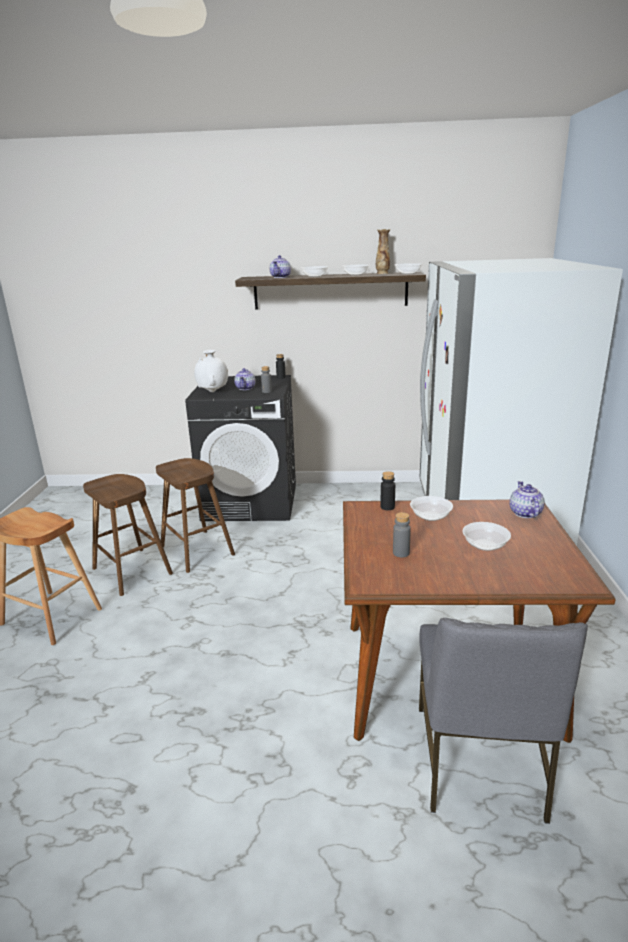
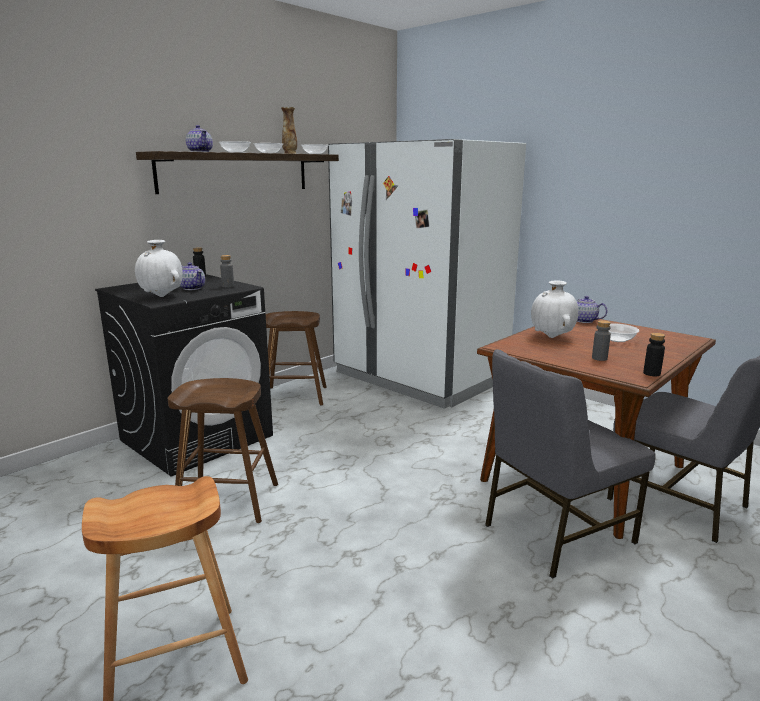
camera: 50 degrees left, 5 degrees down
brown stool [83,474,173,596] -> brown stool moved to [266,311,327,406]
black bottle [381,471,395,510] -> black bottle moved to [643,333,665,376]
bowl [410,496,453,521] -> white vase [531,280,579,338]
none -> grey chair [485,349,655,579]

